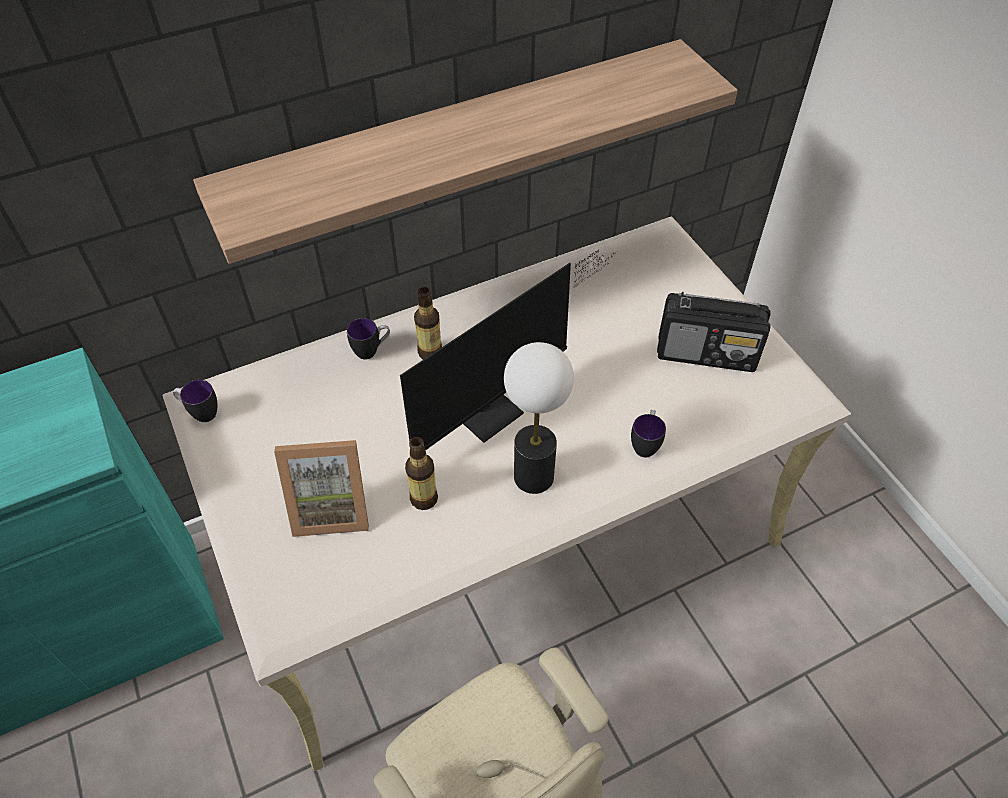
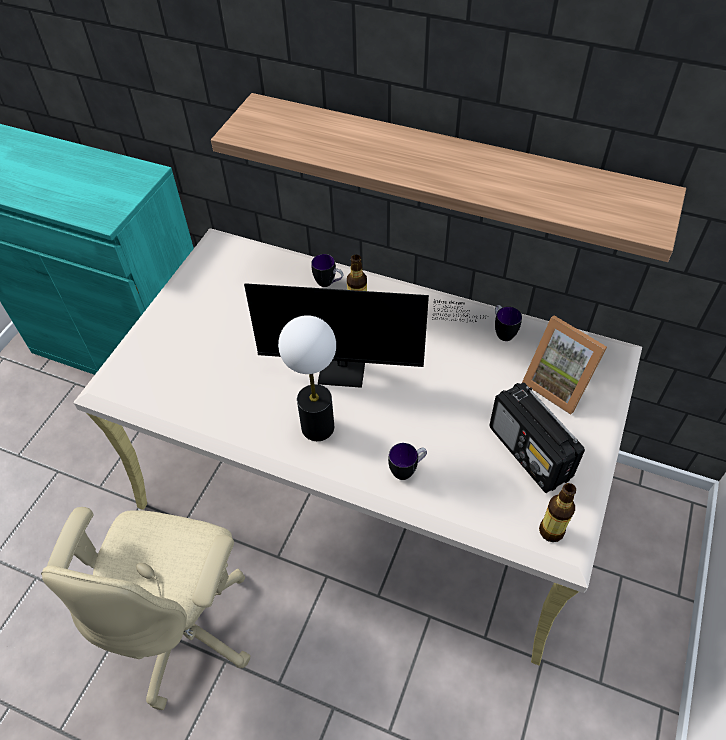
camera: 50 degrees right, 0 degrees up
mug [173,380,218,422] -> mug moved to [495,305,522,341]
picture frame [274,440,369,537] -> picture frame moved to [522,315,607,415]
bottle [405,437,438,510] -> bottle moved to [539,483,576,542]

